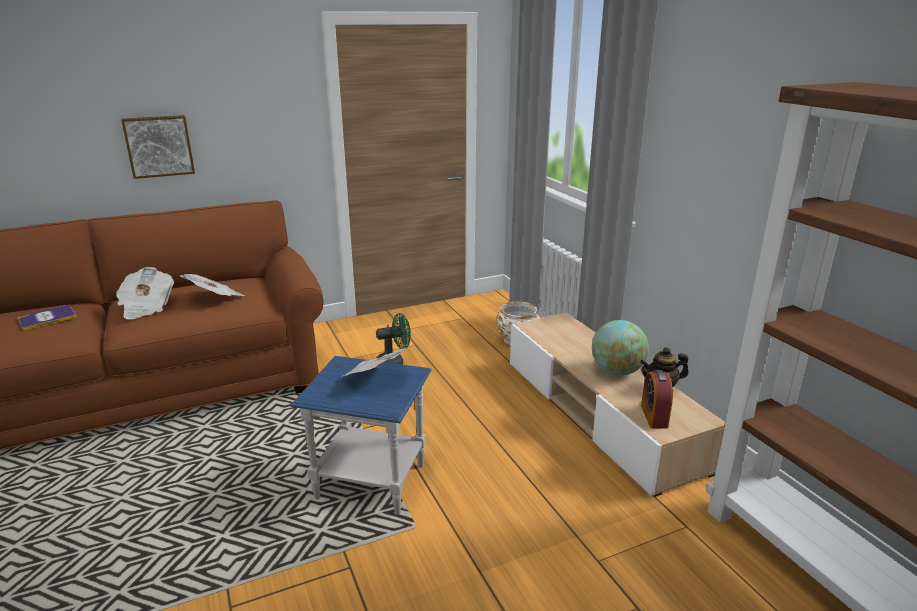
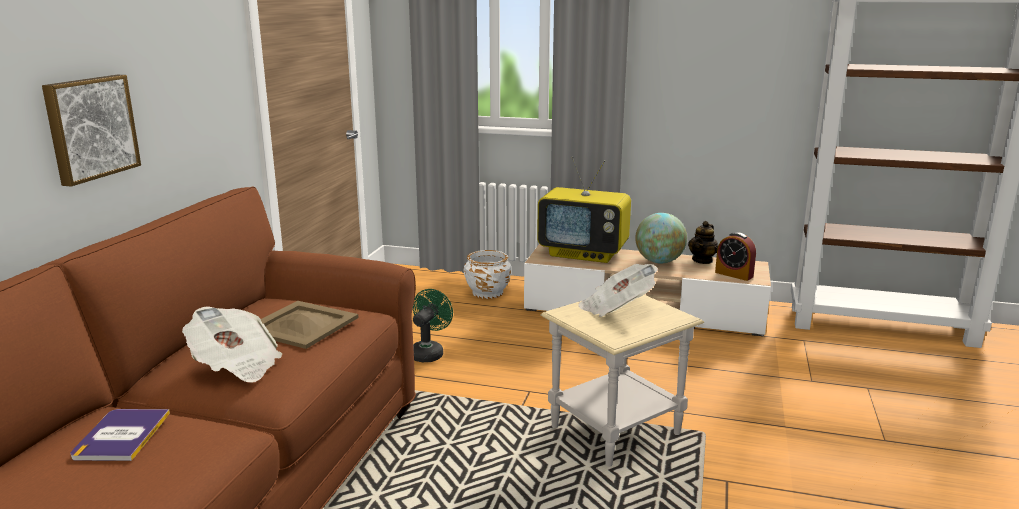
camera: 50 degrees left, 5 degrees down
newspaper [180,274,245,296] -> beige tray [261,301,359,349]
blue side table [290,356,432,515] -> beige side table [540,295,704,467]
none -> television [537,157,631,263]

